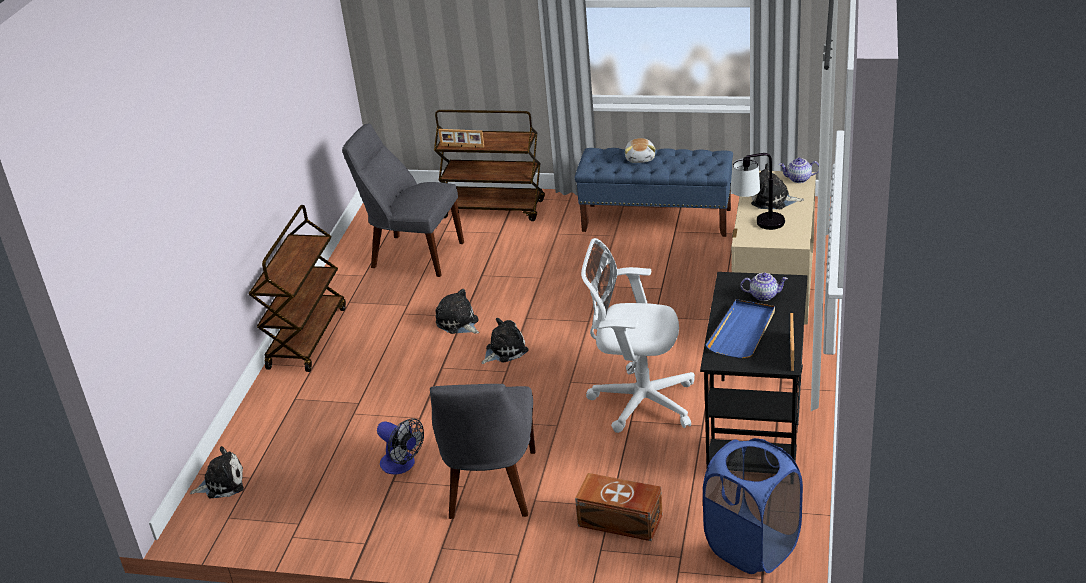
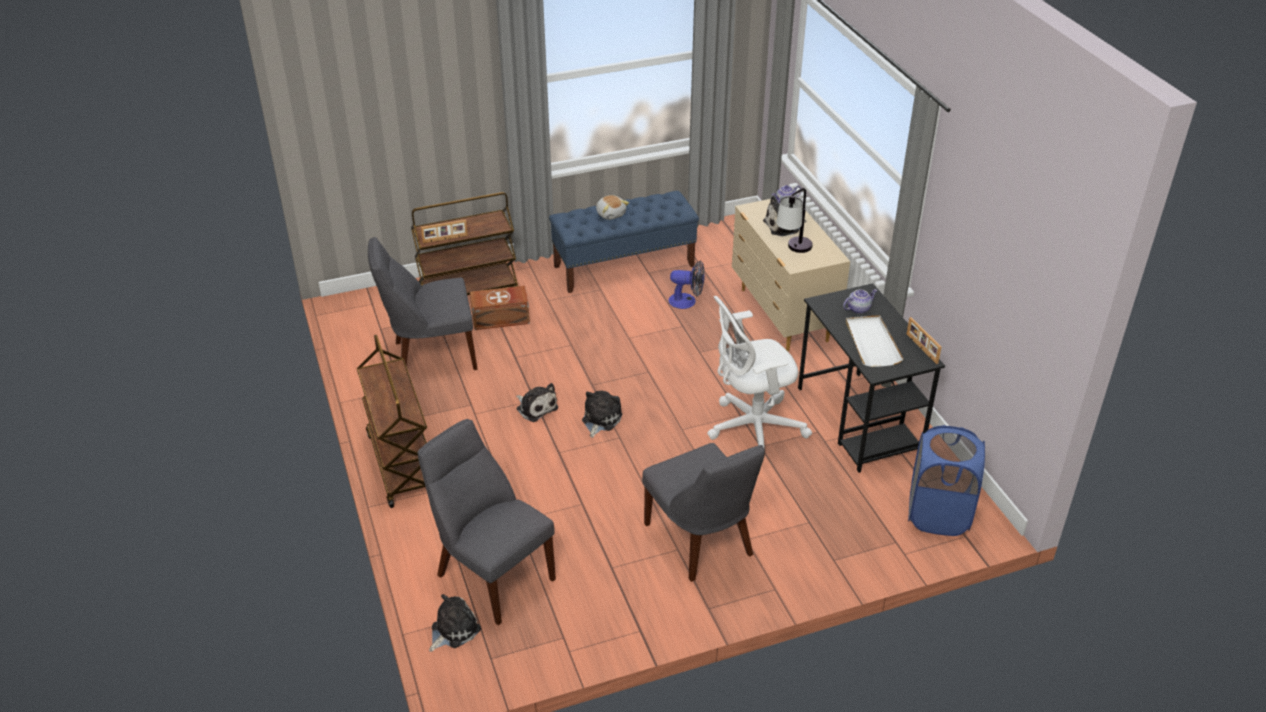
camera: 35 degrees left, 5 degrees up
fan [377,418,424,474] -> fan moved to [669,261,705,309]
plush toy [436,289,479,334] -> plush toy turned 150 degrees counterclockwise [516,383,558,422]
brown storage box [575,473,663,541] -> brown storage box moved to [470,286,530,330]
blue tray [706,299,775,358] -> white tray [846,315,903,367]
none -> grey chair [418,419,556,625]

